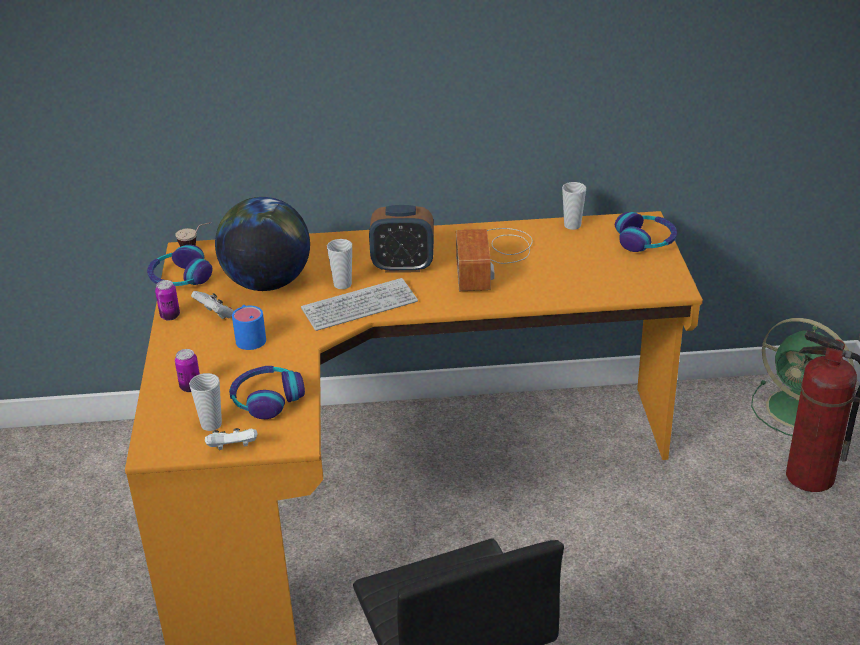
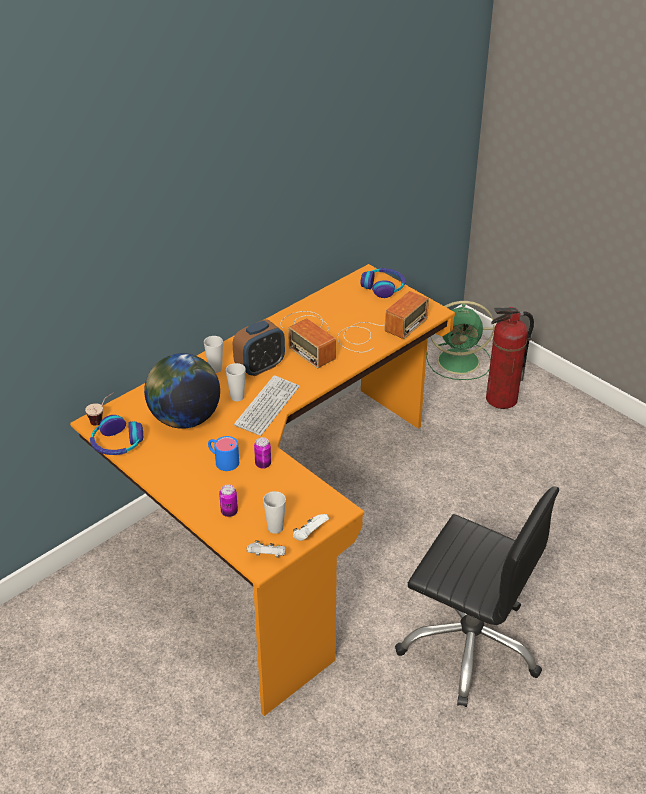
camera: 40 degrees left, 5 degrees up
can [155,280,180,321] -> can moved to [254,437,271,469]
white game controller [191,291,234,319] -> white game controller moved to [247,540,286,558]
headphones [229,366,305,419] -> none
cup [562,182,586,230] -> cup moved to [204,336,223,373]
none -> radio [337,291,429,353]

